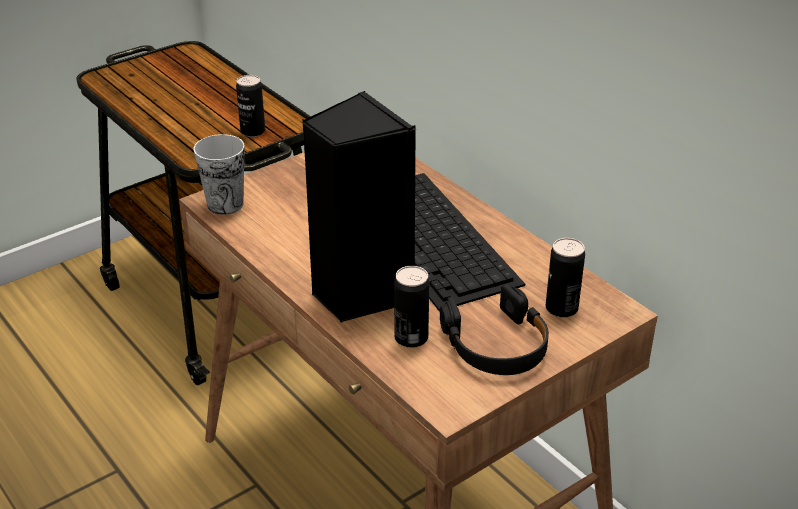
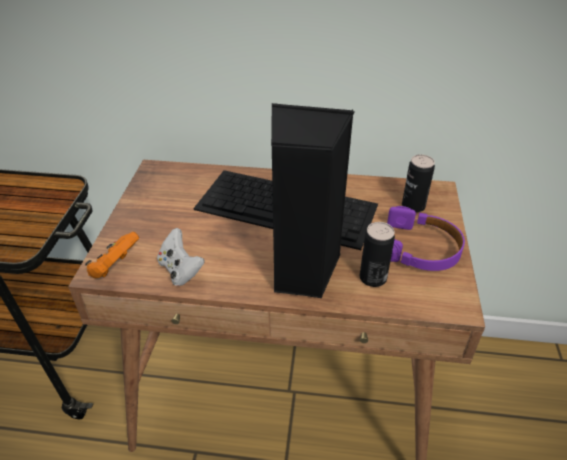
camera: 45 degrees left, 5 degrees up
cup [193,134,245,215] -> orange game controller [85,232,139,278]
can [236,75,265,137] -> none
black headphones [440,284,549,375] -> purple headphones [387,206,465,271]
none -> white game controller [157,228,205,286]

